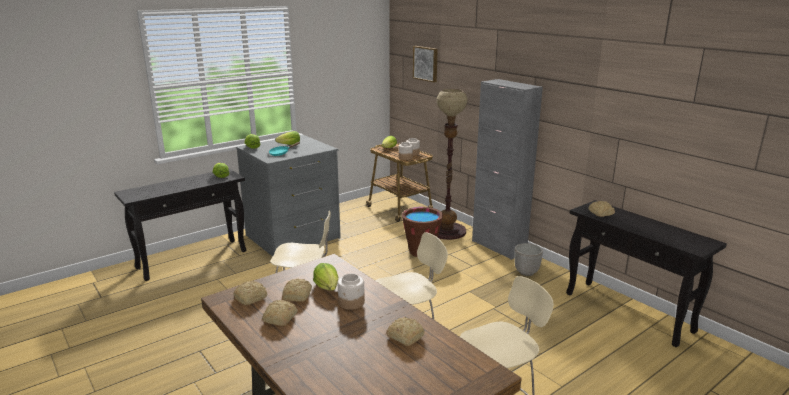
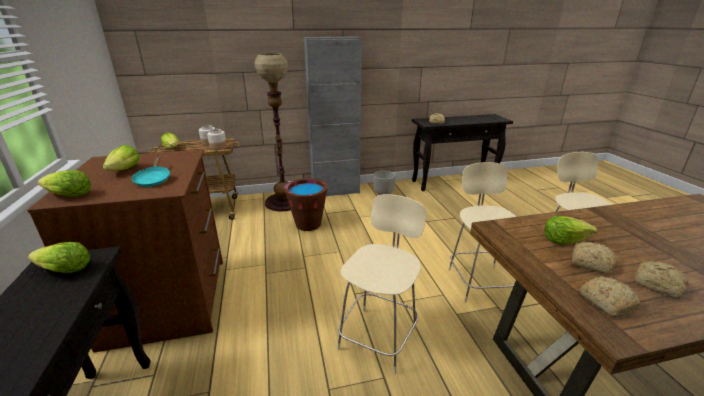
camera: 65 degrees left, 5 degrees up
grey dresser [236,135,341,256] -> brown dresser [27,149,223,353]
jar [338,273,365,310] -> none
bread [386,317,424,346] -> none
picture [413,46,438,83] -> none

